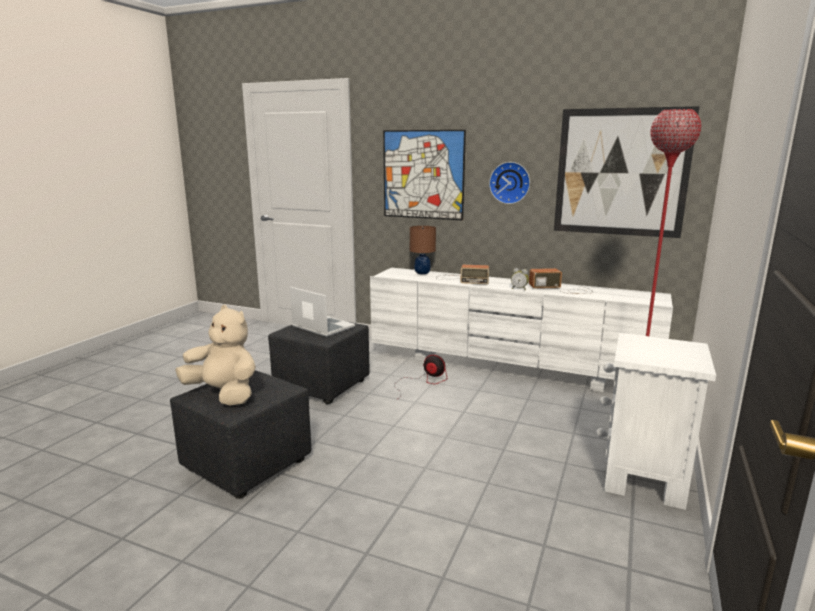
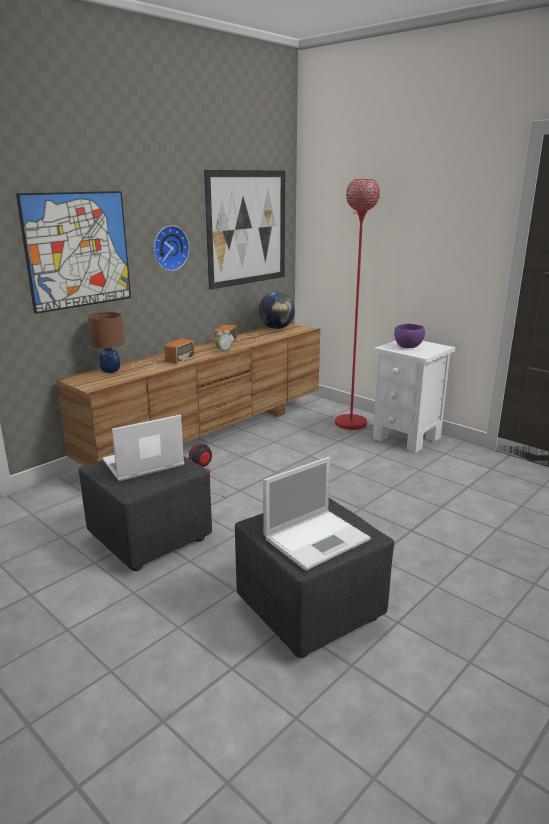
camera: 70 degrees left, 5 degrees up
beige plush toy [175,305,256,406] -> laptop [263,457,371,571]
white cabinet [370,267,673,392] -> brown cabinet [56,323,320,466]
none -> globe [259,292,295,329]
none -> purple bowl [394,324,425,348]

